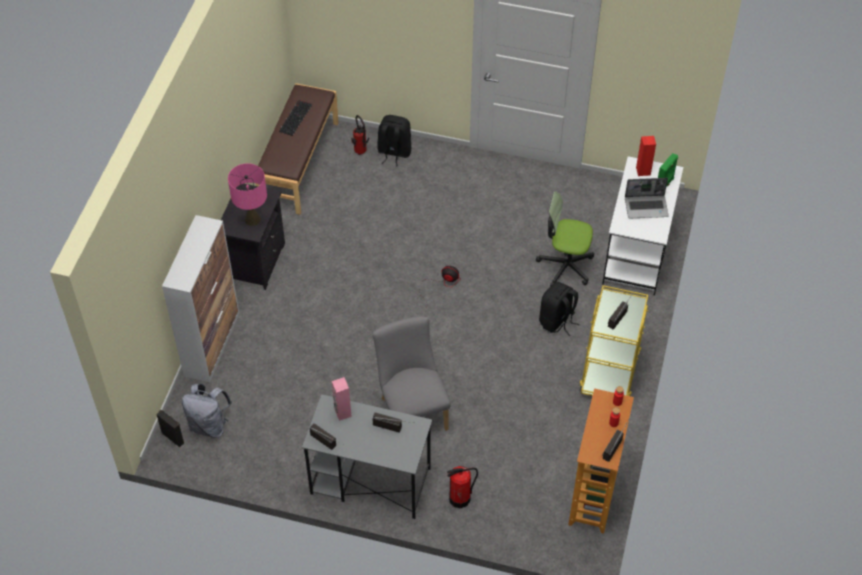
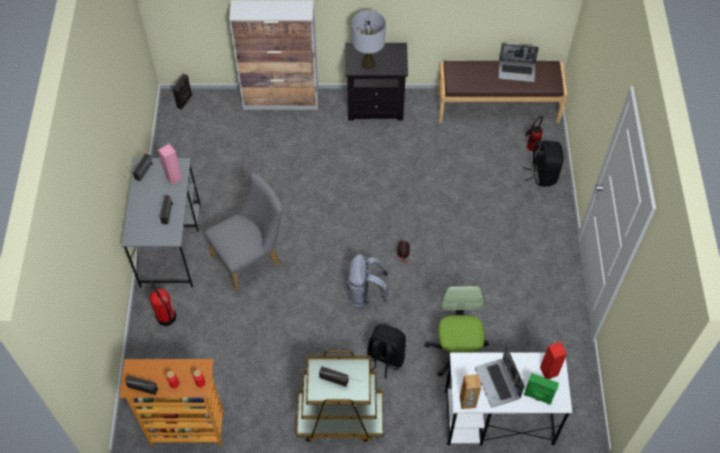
camera: 75 degrees right, 5 degrees up
grey backpack [182,384,232,438] -> grey backpack moved to [347,254,388,308]
pink table lamp [228,163,267,226] -> grey table lamp [352,10,386,69]
keyboard [279,100,312,136] -> laptop [498,44,539,82]
yellow cart [579,285,648,396] -> brown cart [296,351,384,442]
none -> brown speaker [460,374,481,409]

